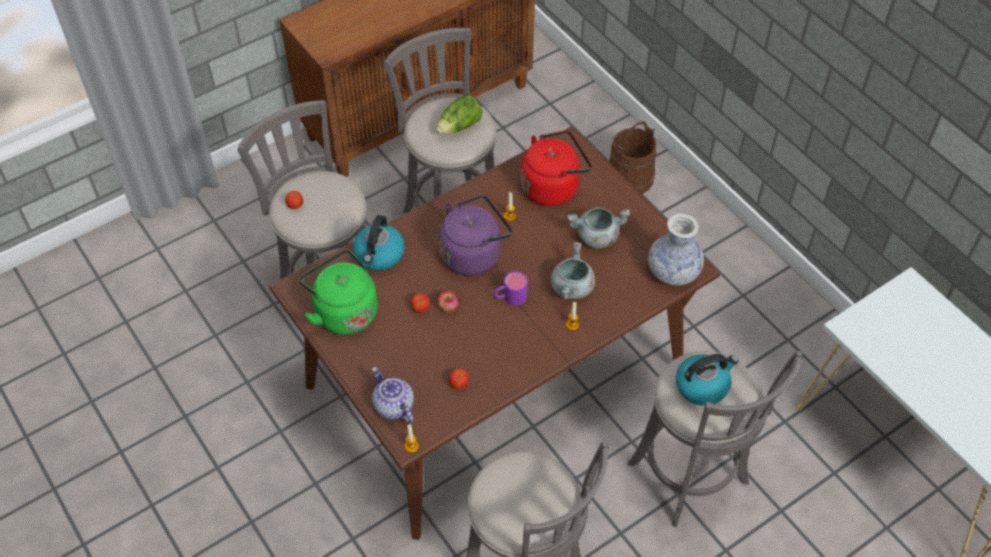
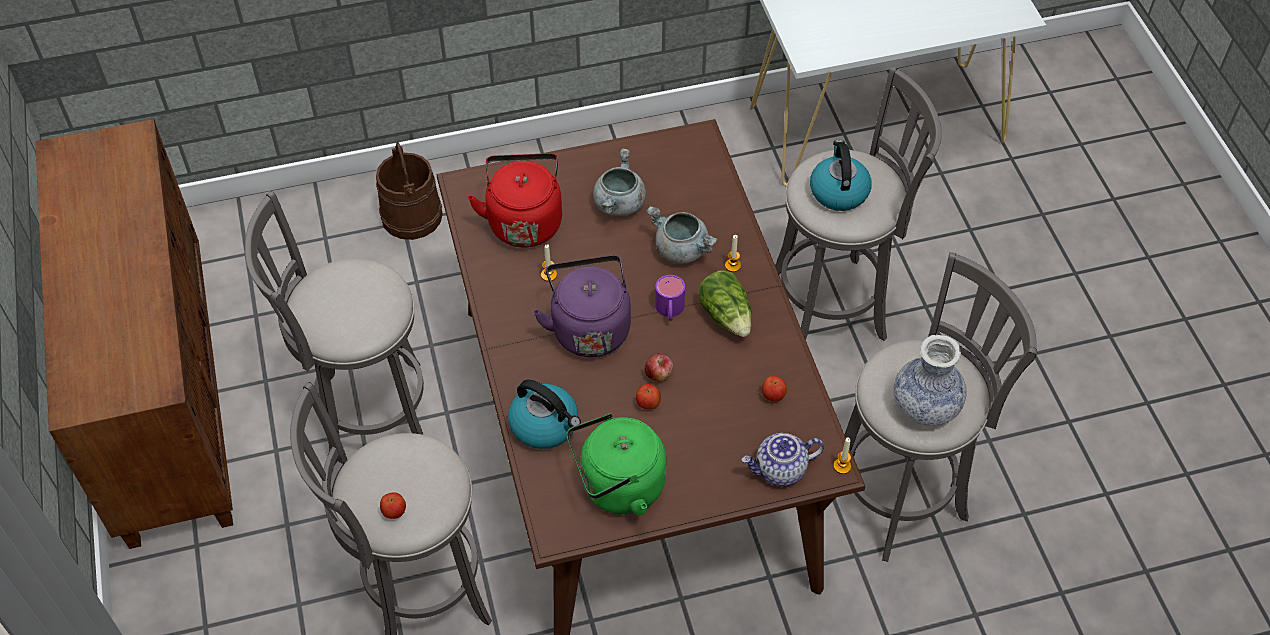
camera: 70 degrees left, 0 degrees up
lettuce [436,95,482,134] -> lettuce moved to [698,270,752,337]
vase [648,214,704,286] -> vase moved to [893,335,967,426]

